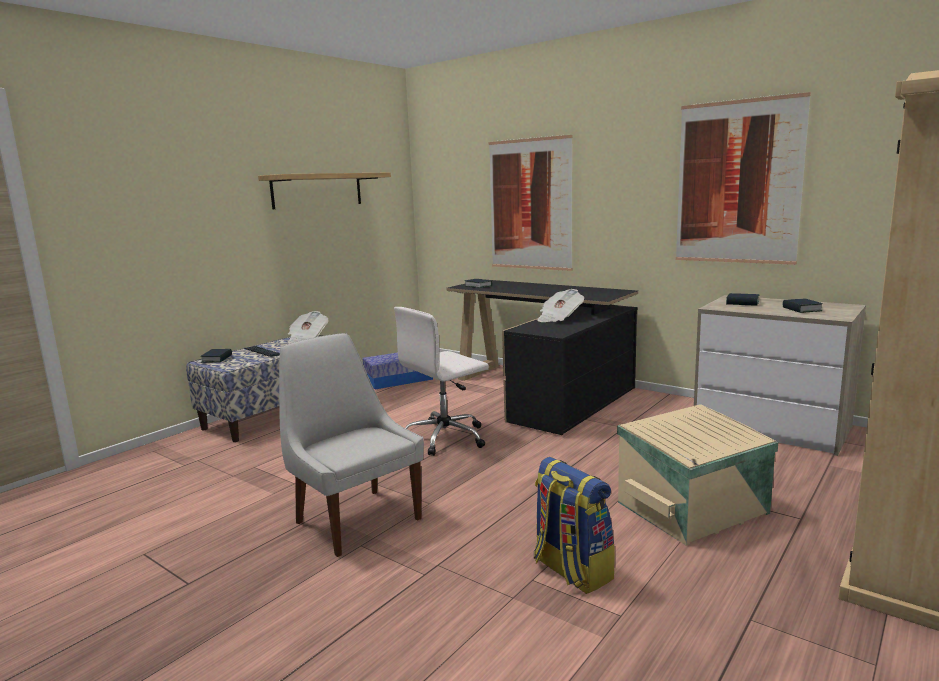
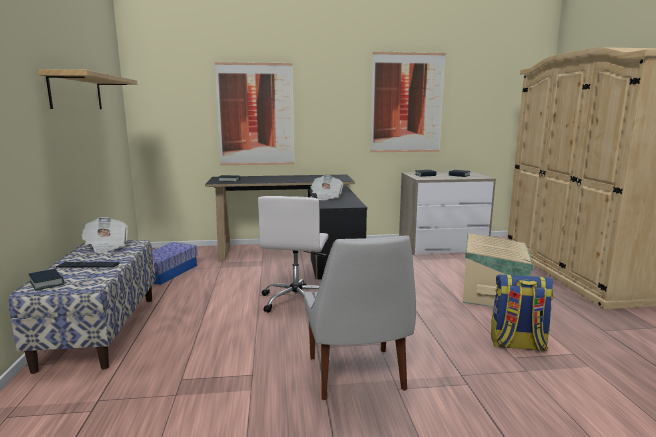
camera: 45 degrees left, 0 degrees up
white chair [279,333,424,557] -> white chair turned 105 degrees counterclockwise [304,235,416,400]

